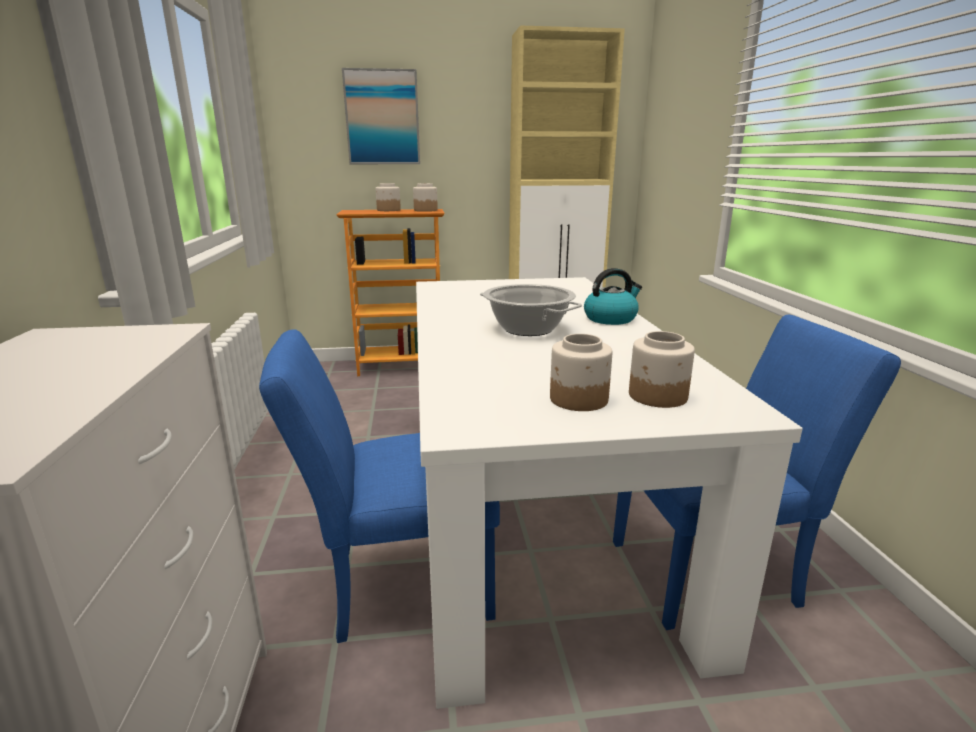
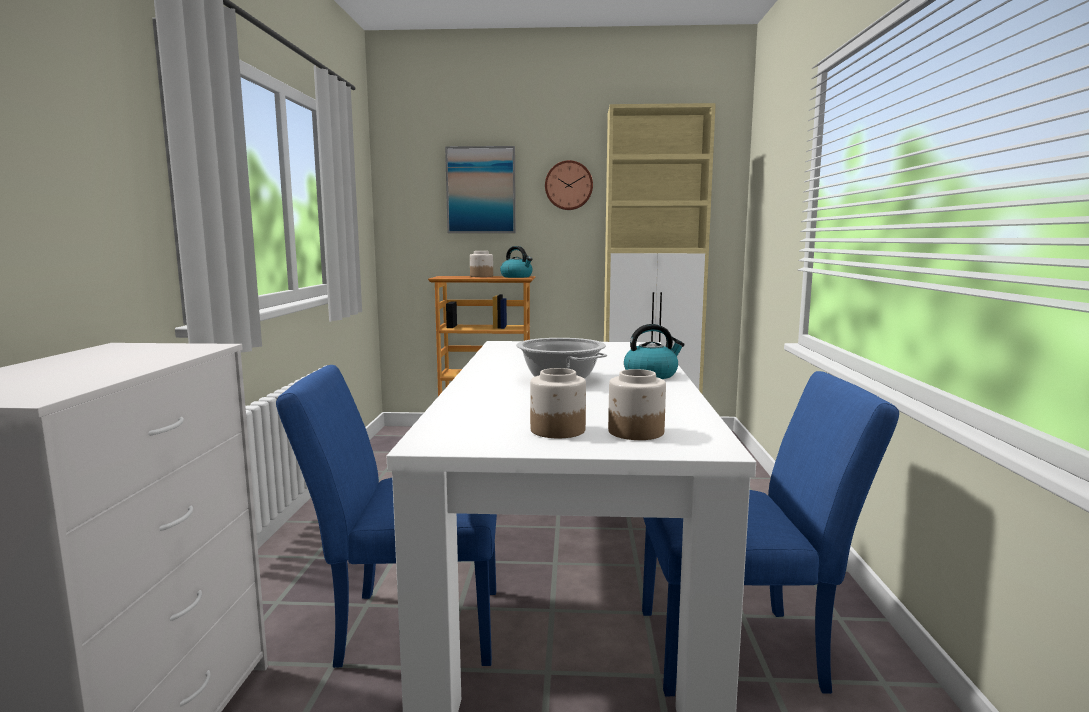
camera: 10 degrees right, 10 degrees down
jar [413,183,438,212] -> kettle [500,246,533,278]
none -> wall clock [545,160,593,210]

